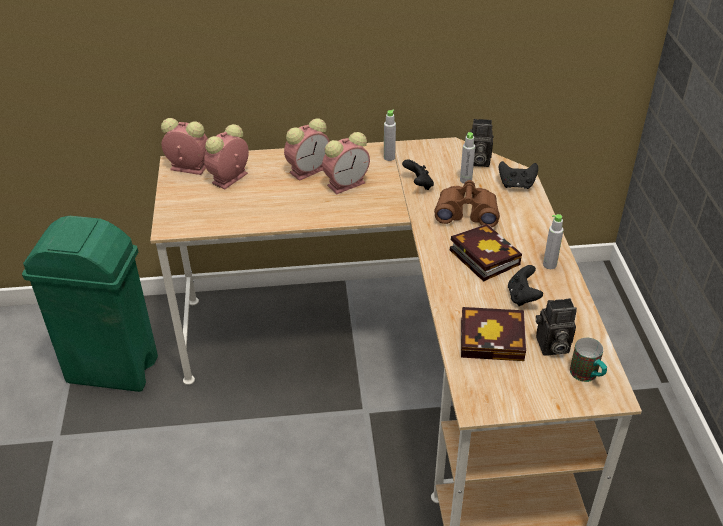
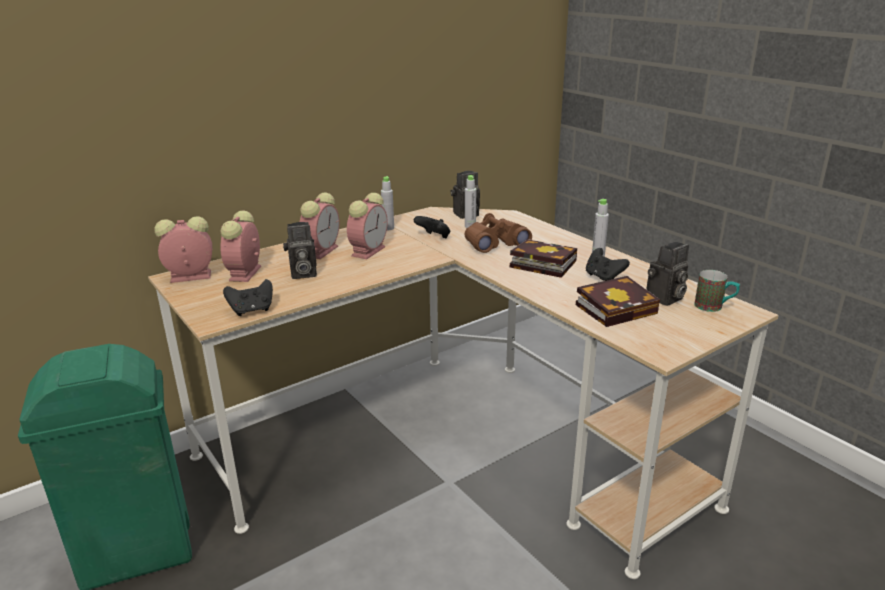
camera: 30 degrees left, 15 degrees down
black game controller [499,161,538,189] -> black game controller moved to [223,279,273,316]
none -> camera [283,222,317,279]

